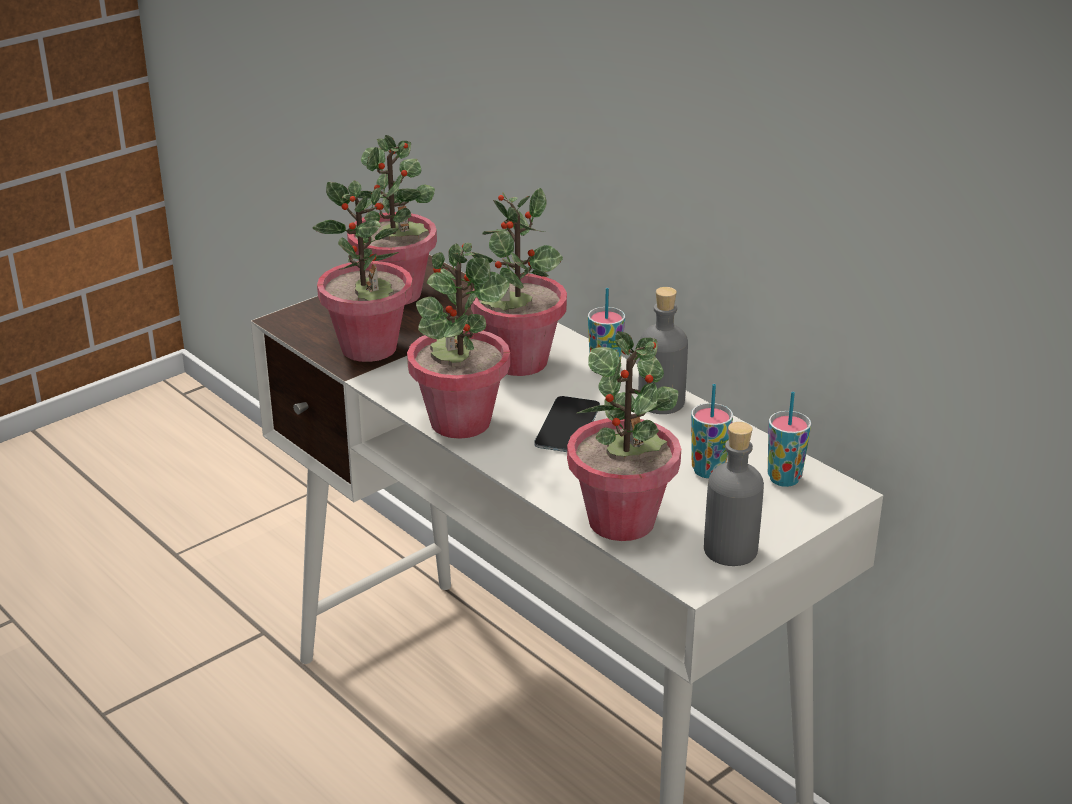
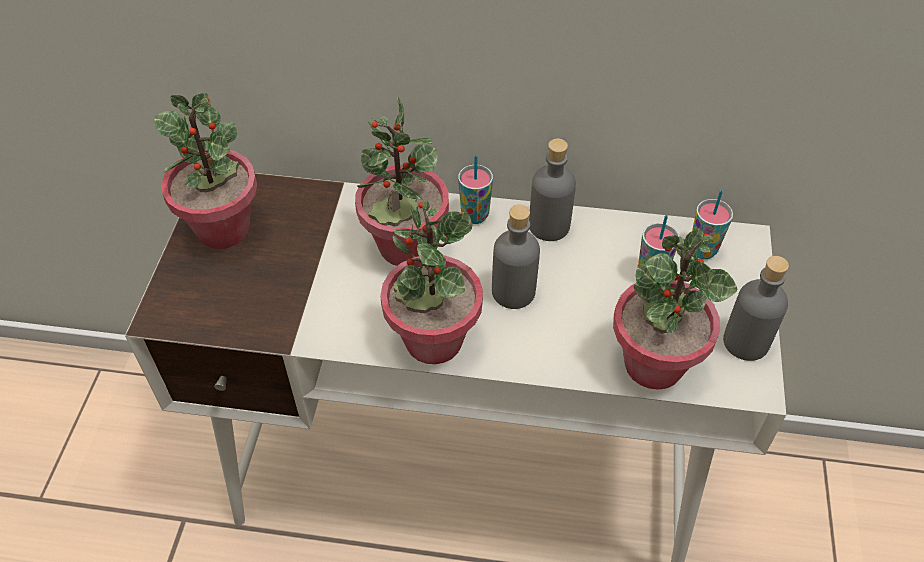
camera: 40 degrees left, 20 degrees up
potted plant [312,181,413,362] -> none
phone [534,396,600,452] -> grey bottle [492,205,540,309]

